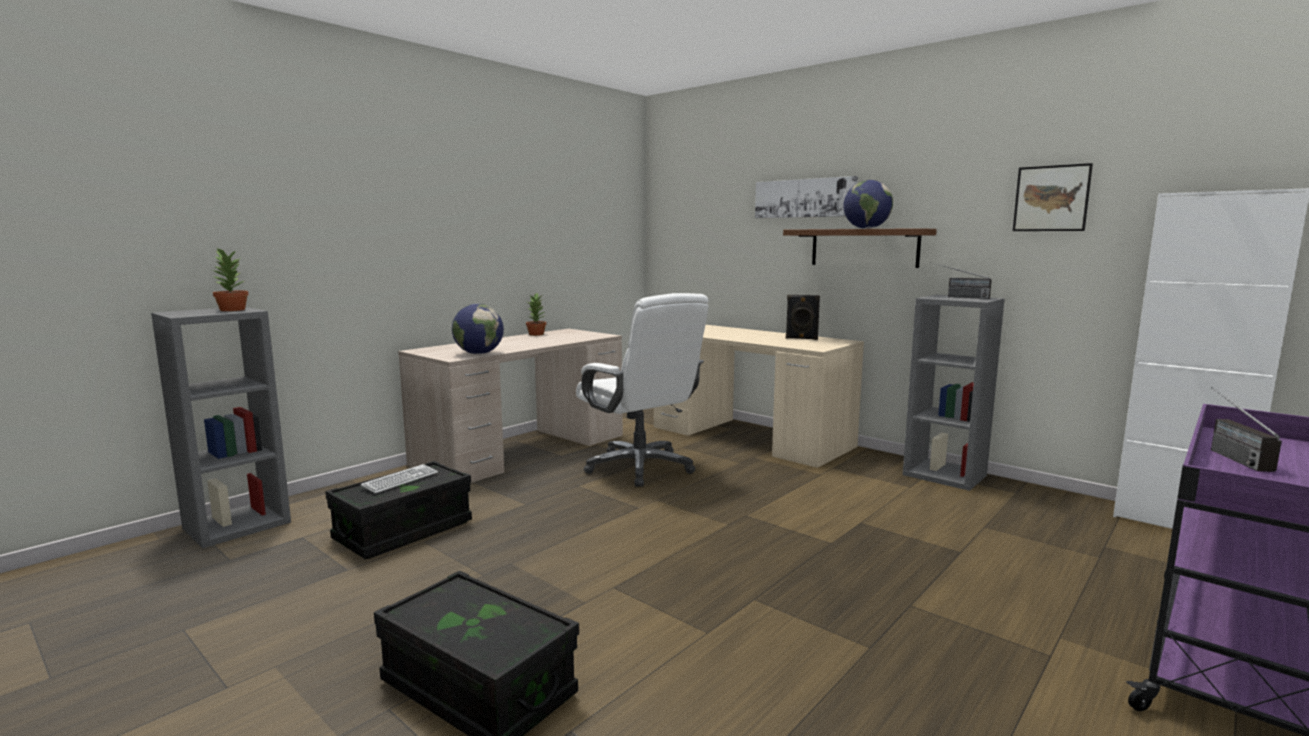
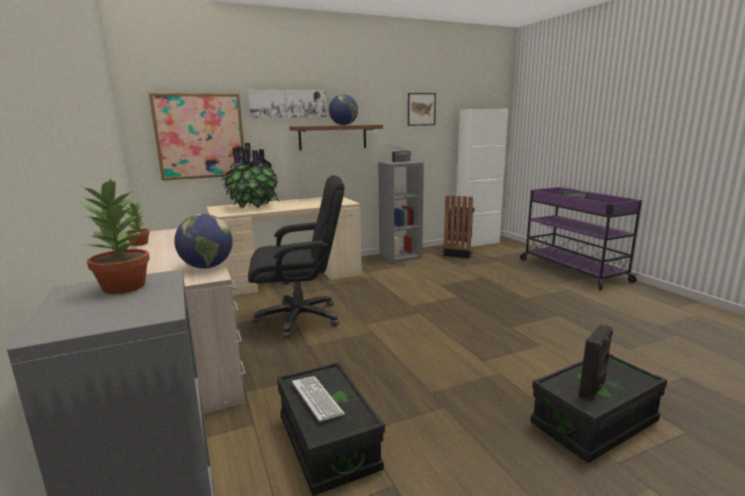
camera: 65 degrees left, 5 degrees up
white office chair [576,293,709,487] -> black office chair [248,175,344,338]
black speaker [786,295,820,340] -> black speaker moved to [579,325,613,402]
none -> picture [149,93,244,181]
none -> potted plant [221,143,279,208]
none -> black trash can [443,195,475,258]

